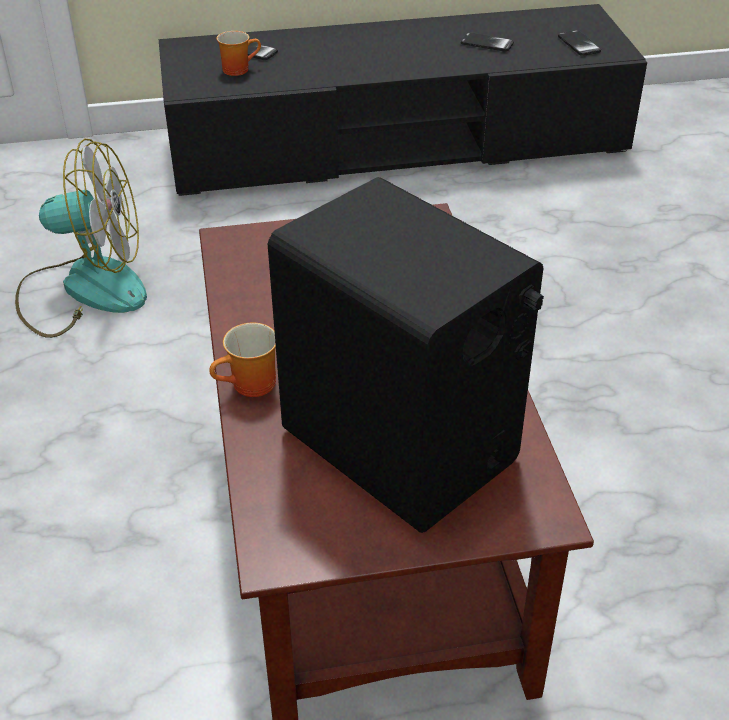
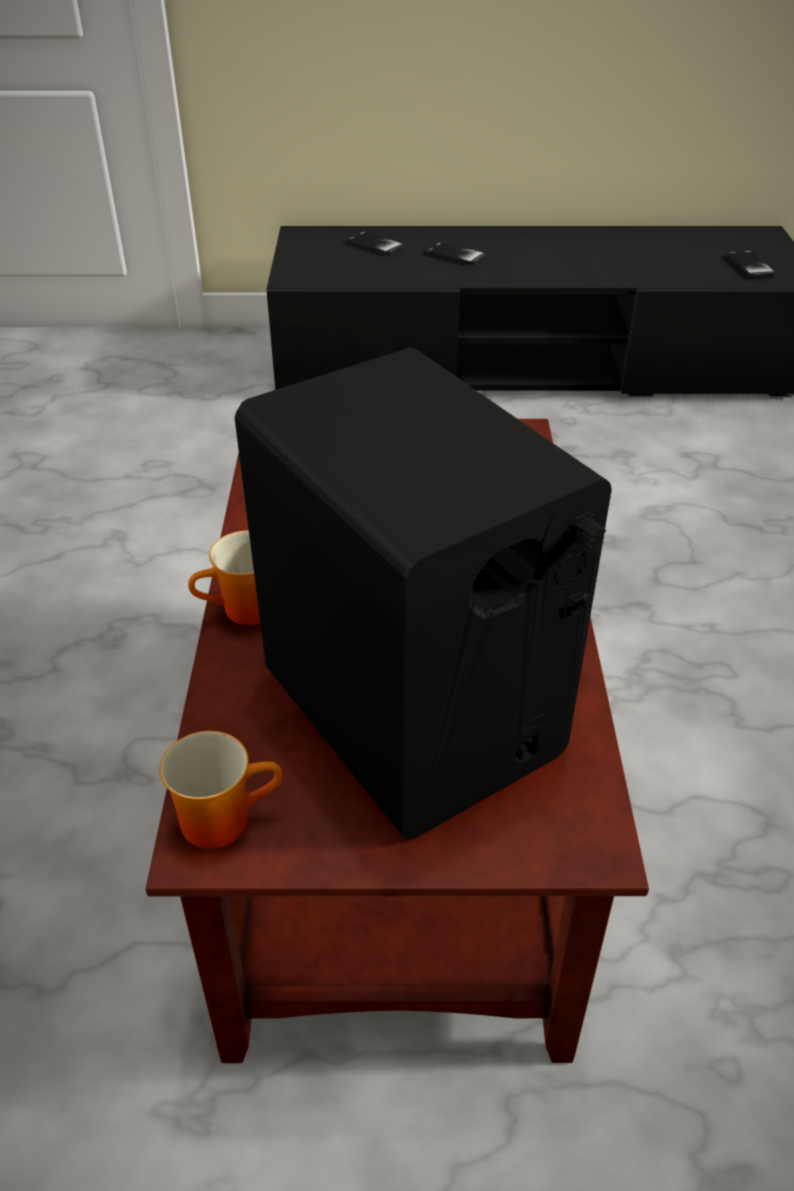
camera: 10 degrees right, 0 degrees up
fan [15,138,147,338] -> none
mug [216,31,261,76] -> mug moved to [159,731,283,849]
phone [461,32,514,52] -> phone moved to [427,242,487,265]

